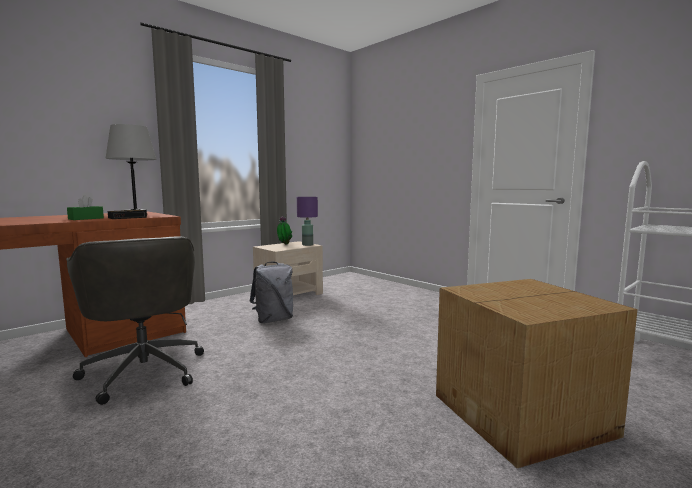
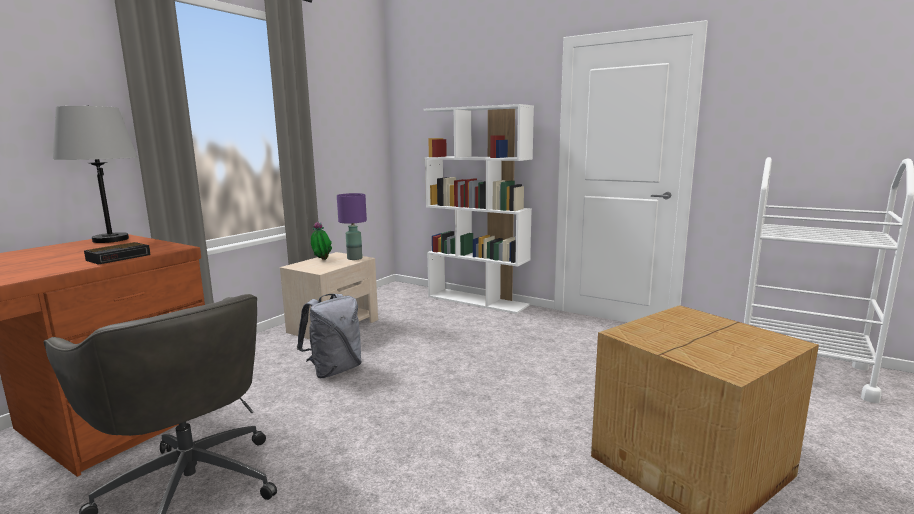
camera: 15 degrees left, 5 degrees up
green tissue box [67,195,104,220] -> none
none -> white bookcase [423,104,534,314]

